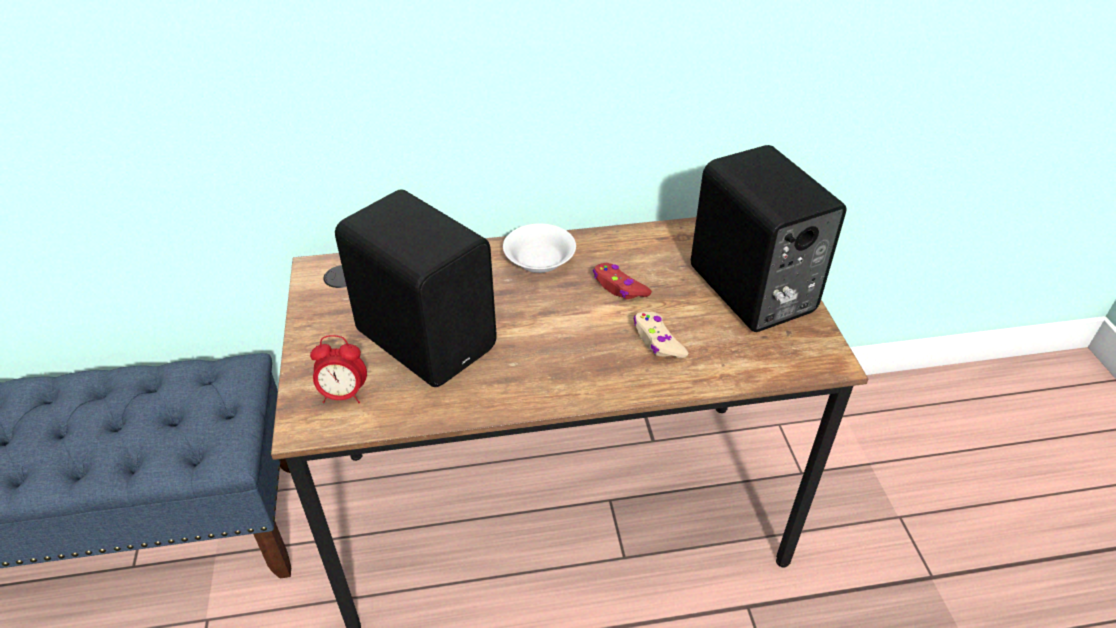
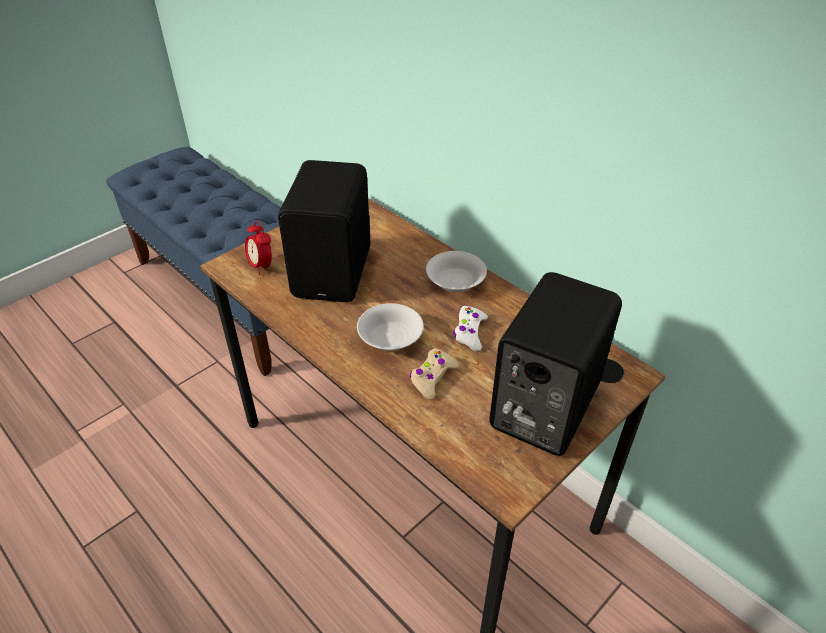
camera: 55 degrees right, 0 degrees up
red game controller [593,263,652,299] -> white game controller [453,306,488,351]
none -> white bowl [357,303,424,351]

